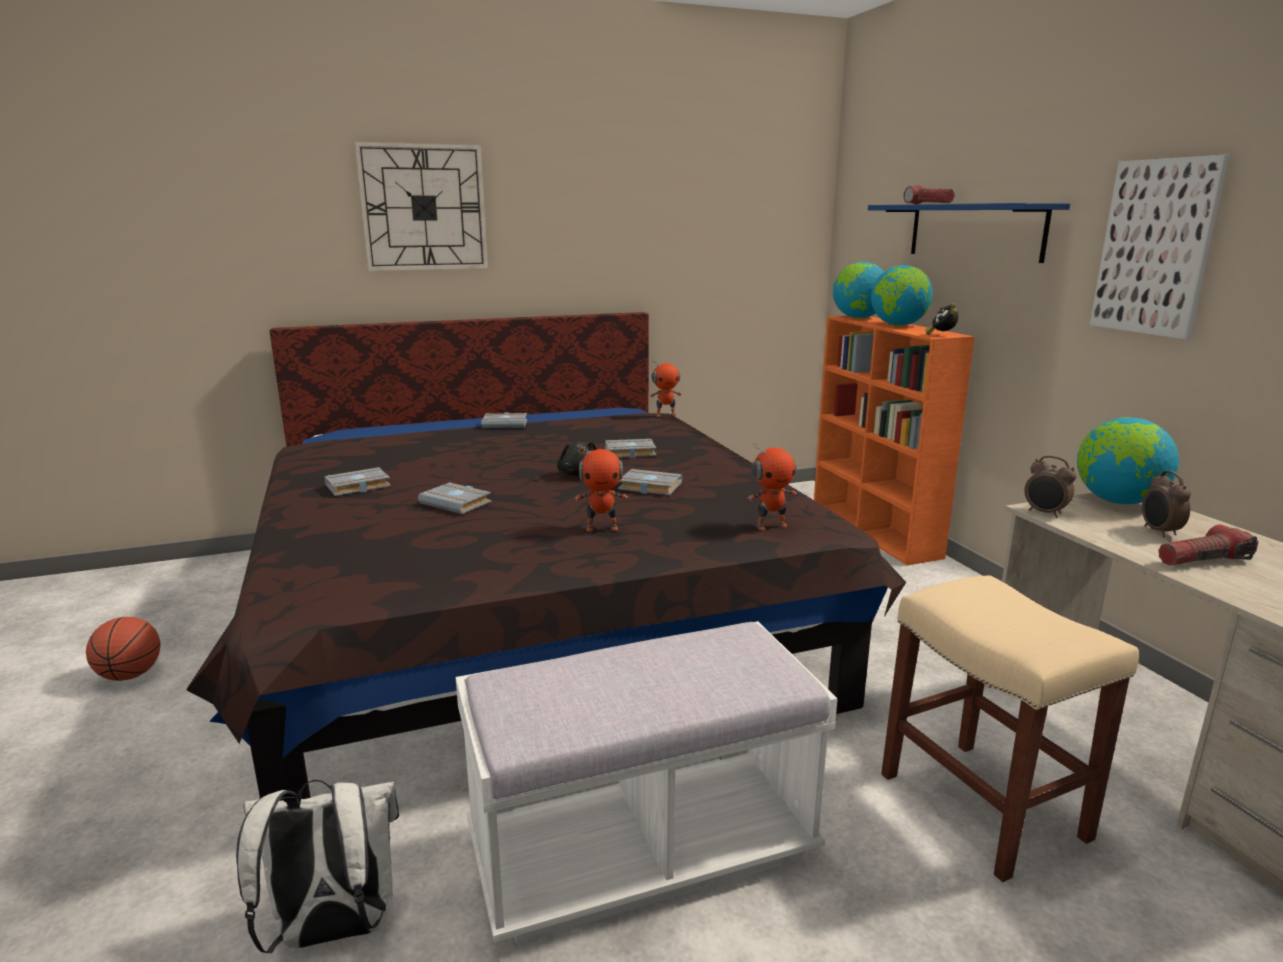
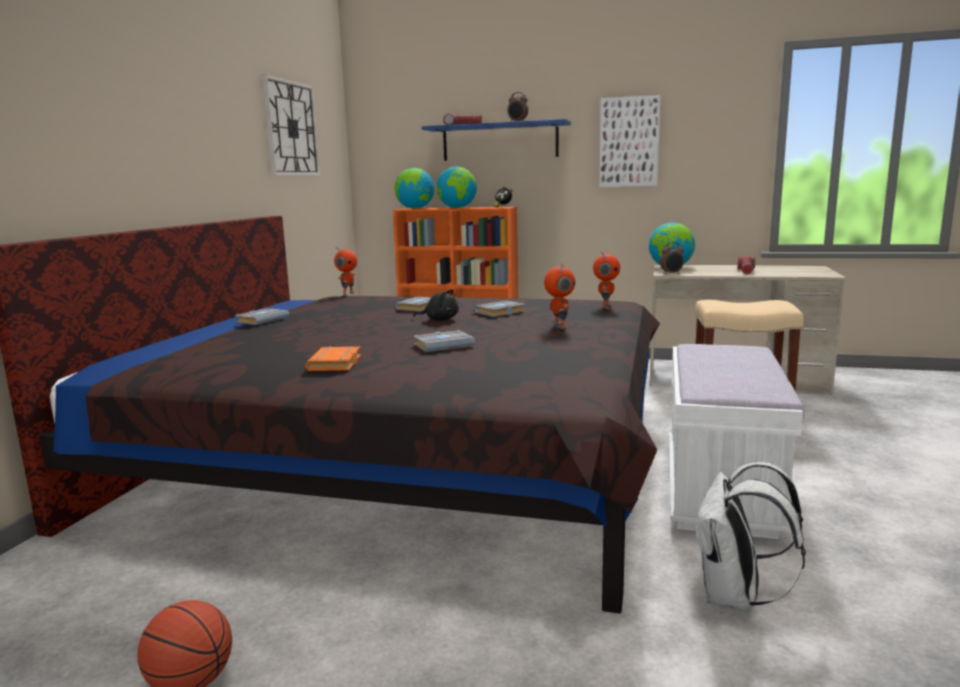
camera: 55 degrees left, 5 degrees down
grey book [325,467,391,496] -> orange book [305,346,361,371]
wall clock [354,142,488,271] -> wall clock moved to [262,74,320,176]
toy robot [575,442,628,531] -> toy robot turned 45 degrees counterclockwise [544,264,575,329]
alarm clock [1142,471,1191,537] -> alarm clock moved to [507,92,528,122]

